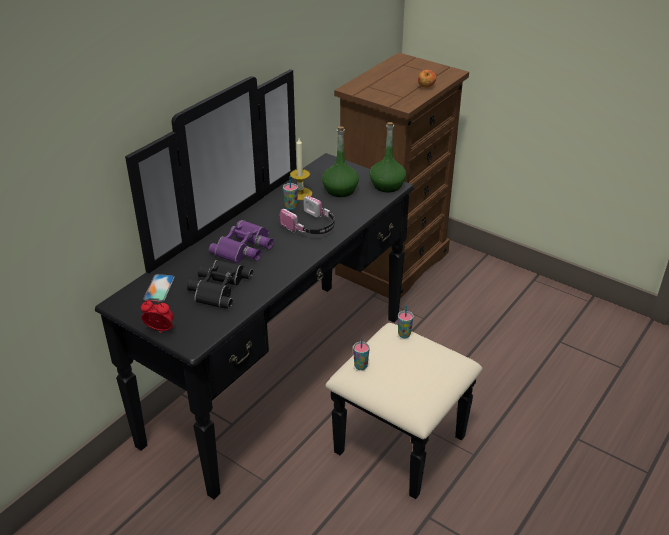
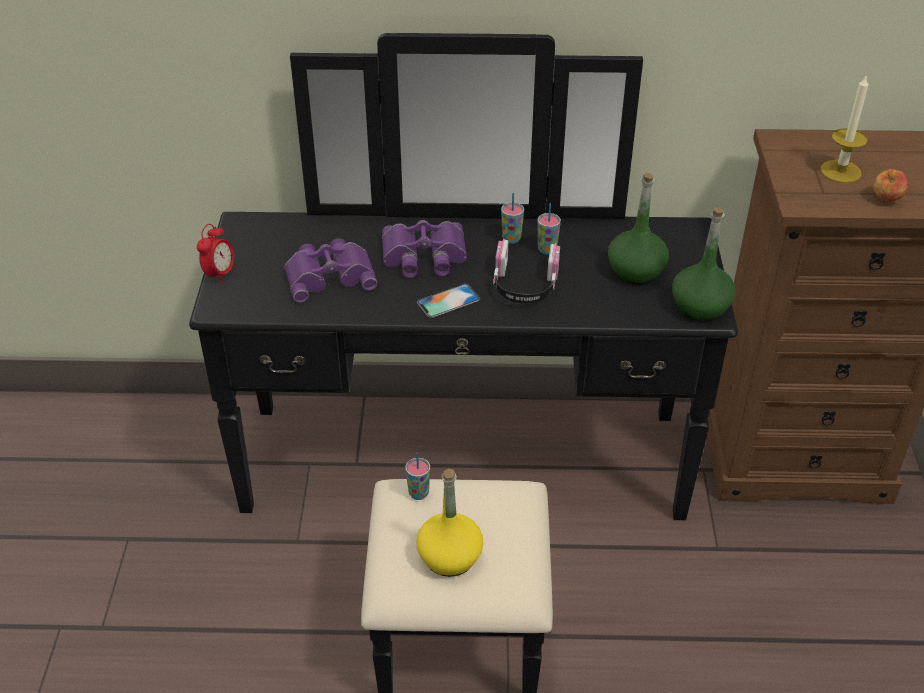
camera: 55 degrees right, 5 degrees up
alarm clock [141,300,174,332] -> alarm clock turned 45 degrees clockwise [197,224,235,284]
phone [143,274,175,302] -> phone moved to [417,284,480,318]
black binoculars [187,260,253,309] -> purple binoculars [285,238,377,303]
candle [290,138,312,200] -> candle moved to [821,74,868,183]
cup [398,306,414,338] -> cup moved to [501,193,524,244]
none -> yellow bottle [416,468,483,577]

